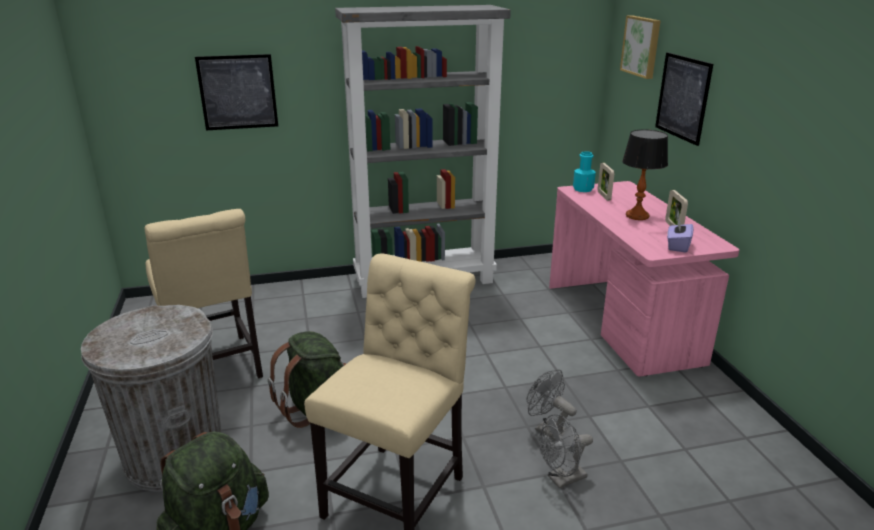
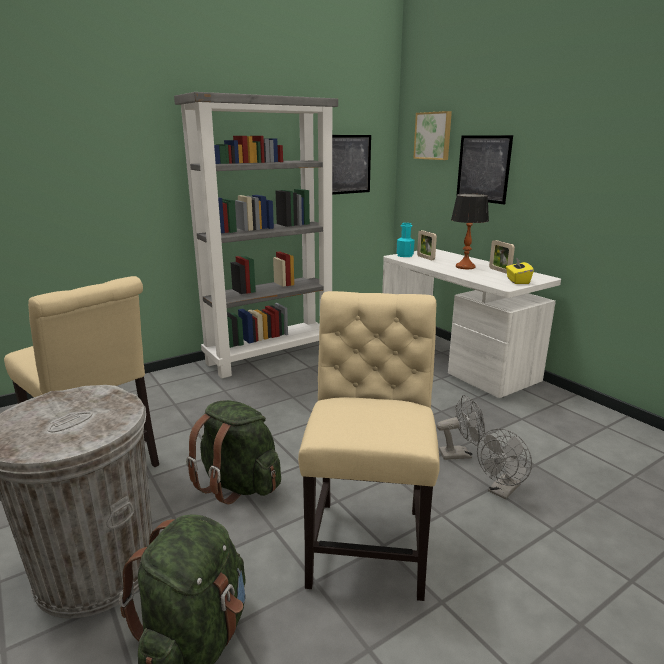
camera: 20 degrees left, 5 degrees down
picture [195,54,278,130] -> picture moved to [332,135,371,195]
grey fan [527,369,577,440] -> grey fan turned 150 degrees clockwise [437,395,485,460]
pink desk [549,181,739,376] -> white desk [382,249,561,398]
purple tissue box [667,218,693,253] -> yellow tissue box [506,258,534,284]

